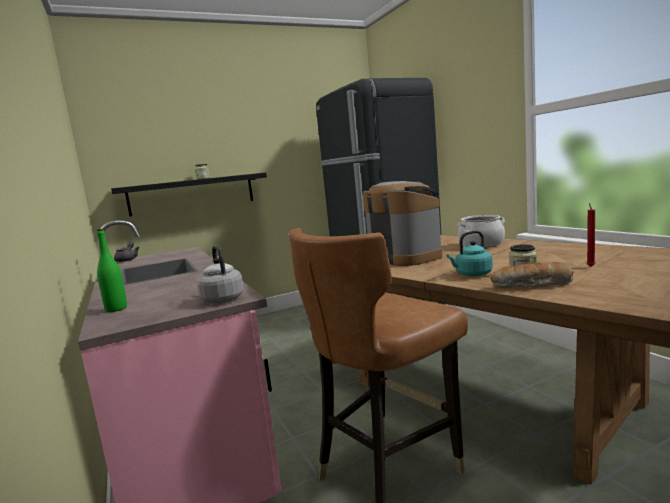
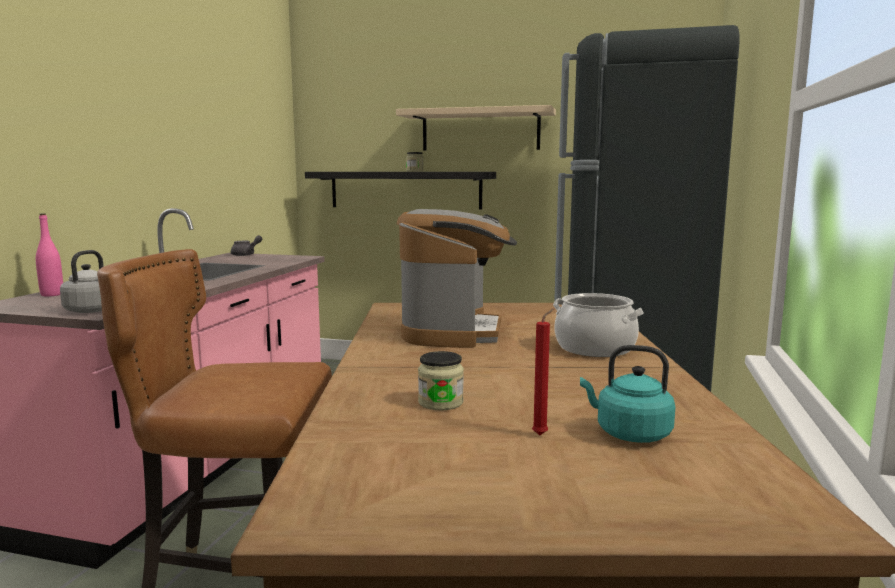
camera: 40 degrees right, 0 degrees up
green bottle [97,229,127,312] -> pink bottle [36,214,63,296]
turquoise kettle [447,230,493,276] -> turquoise kettle moved to [580,345,675,443]
bread [490,262,574,288] -> none
none -> beige shelf [396,105,556,151]

